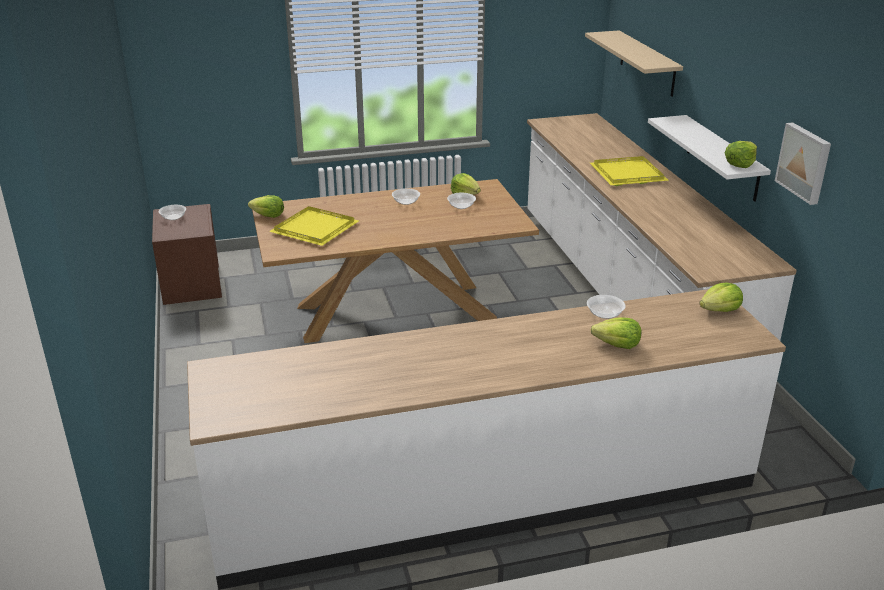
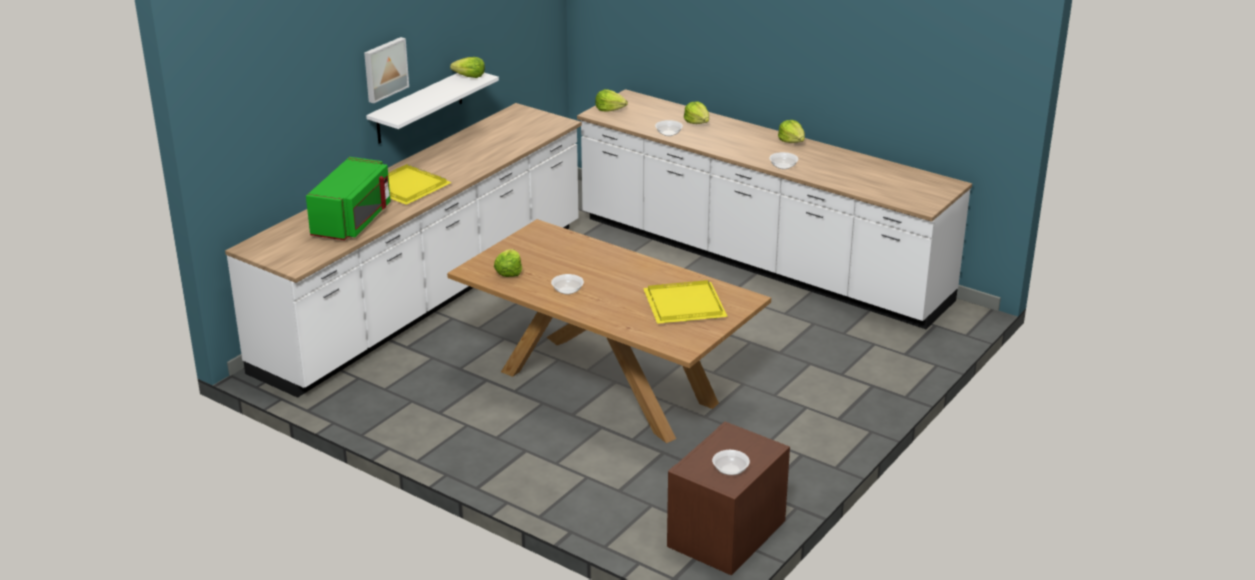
camera: 130 degrees left, 0 degrees up
lettuce [248,195,284,218] -> lettuce moved to [778,120,805,143]
bowl [447,193,476,209] -> bowl moved to [769,152,798,169]
beige shelf [585,30,683,97] -> none
picture [775,122,831,205] -> picture moved to [364,37,409,103]
none -> green microwave [306,157,391,240]

